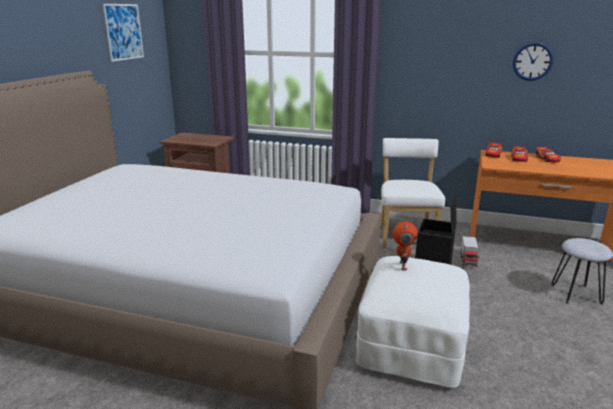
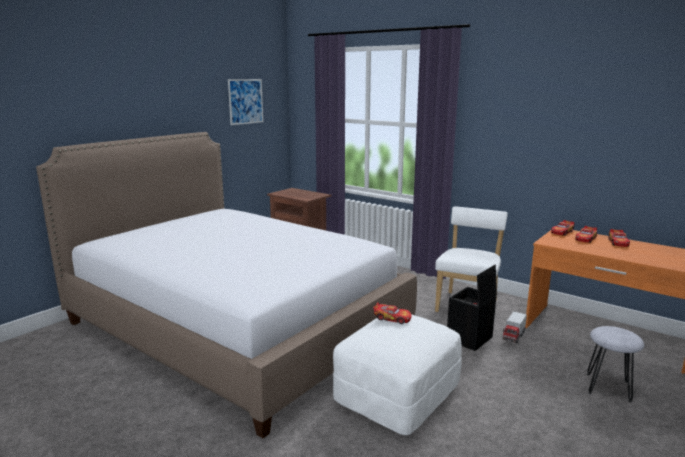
camera: 20 degrees right, 5 degrees down
toy robot [393,221,418,270] -> toy car [373,302,412,324]
wall clock [513,43,553,81] -> none

